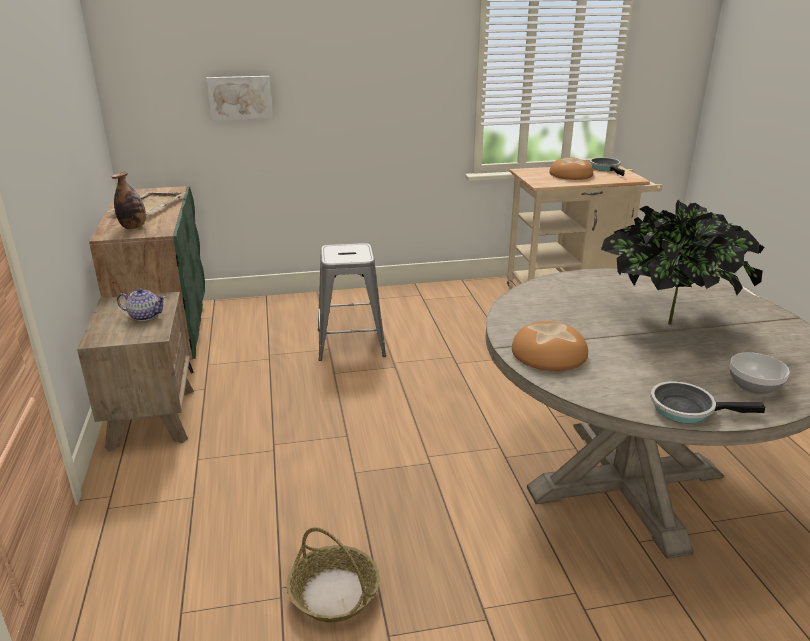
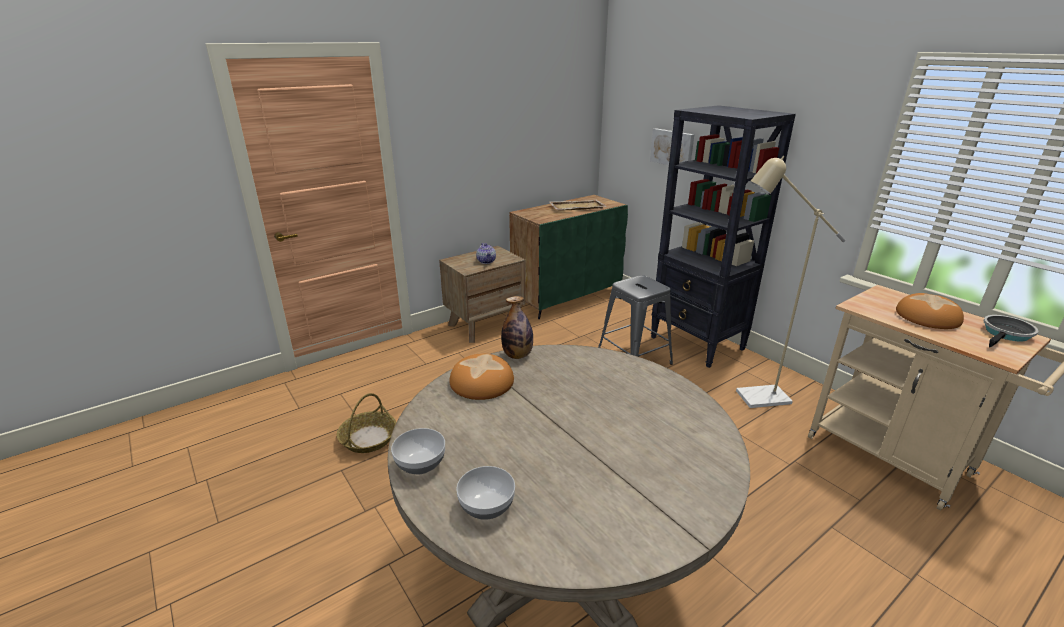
camera: 65 degrees right, 0 degrees up
bottle [111,172,146,229] -> bottle moved to [501,296,533,359]
potted plant [601,200,765,325] -> none
frying pan [650,381,765,424] -> bowl [391,428,445,474]
none -> black bookcase [651,105,796,368]
none -> beige floor lamp [736,156,846,408]

